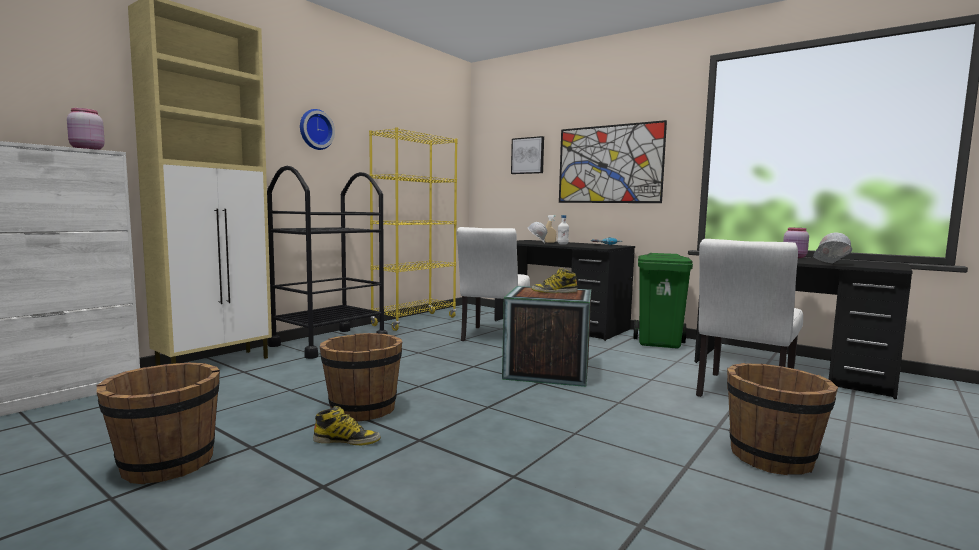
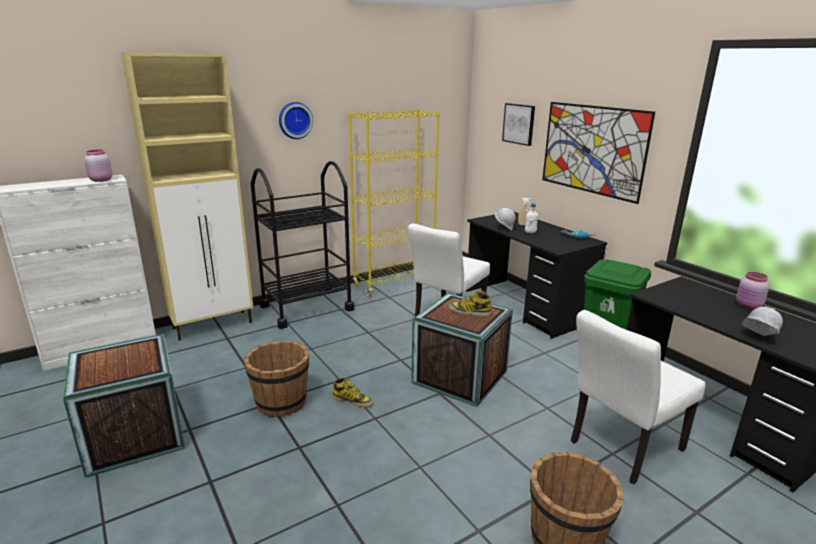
camera: 20 degrees right, 15 degrees up
brown bucket [97,362,220,484] -> crate [63,334,186,478]
boot [313,406,381,446] -> boot moved to [332,377,373,407]

